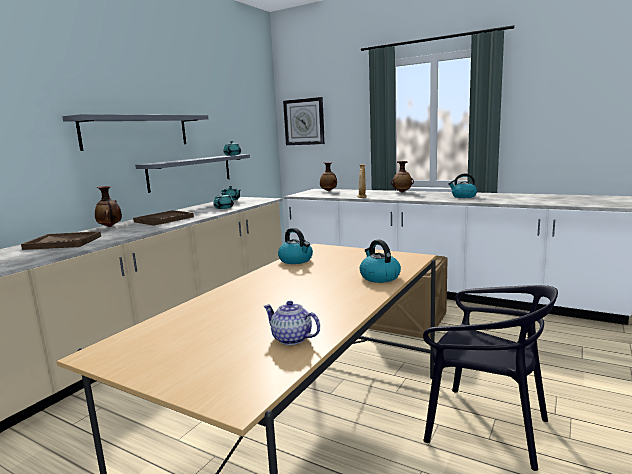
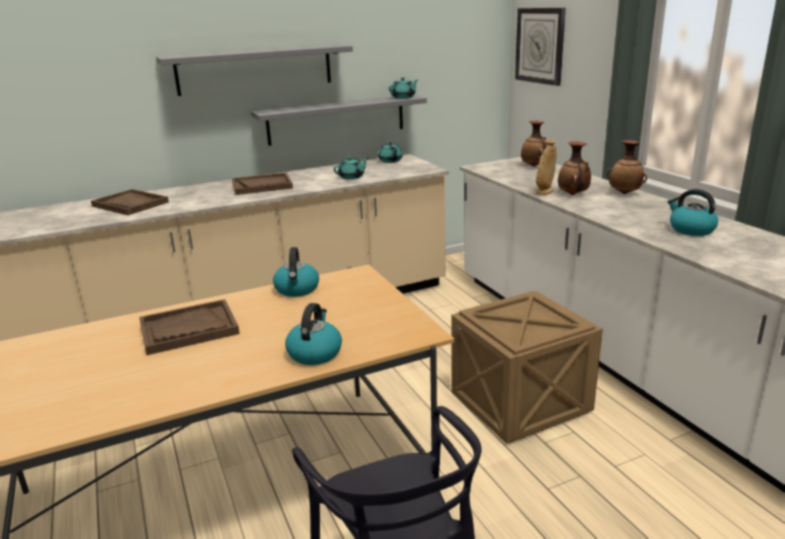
camera: 35 degrees right, 10 degrees up
vase [95,186,122,227] -> vase moved to [558,141,591,195]
teapot [264,301,320,345] -> none
none -> brown tray [139,299,240,355]

